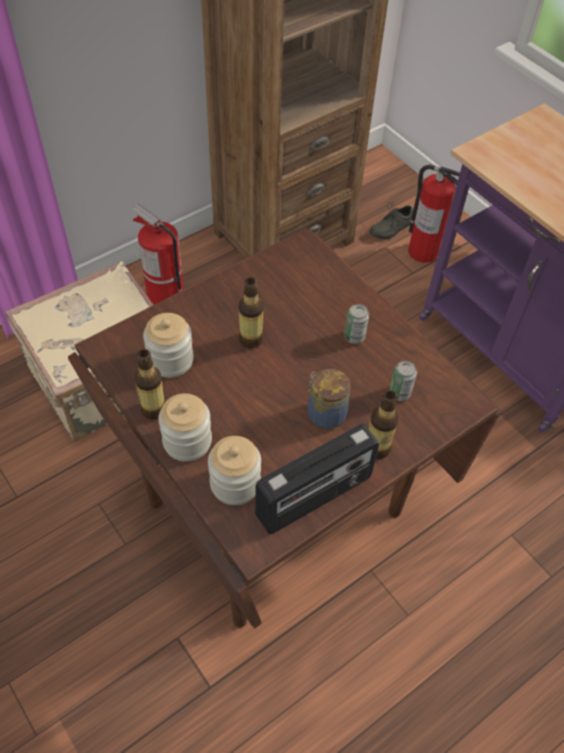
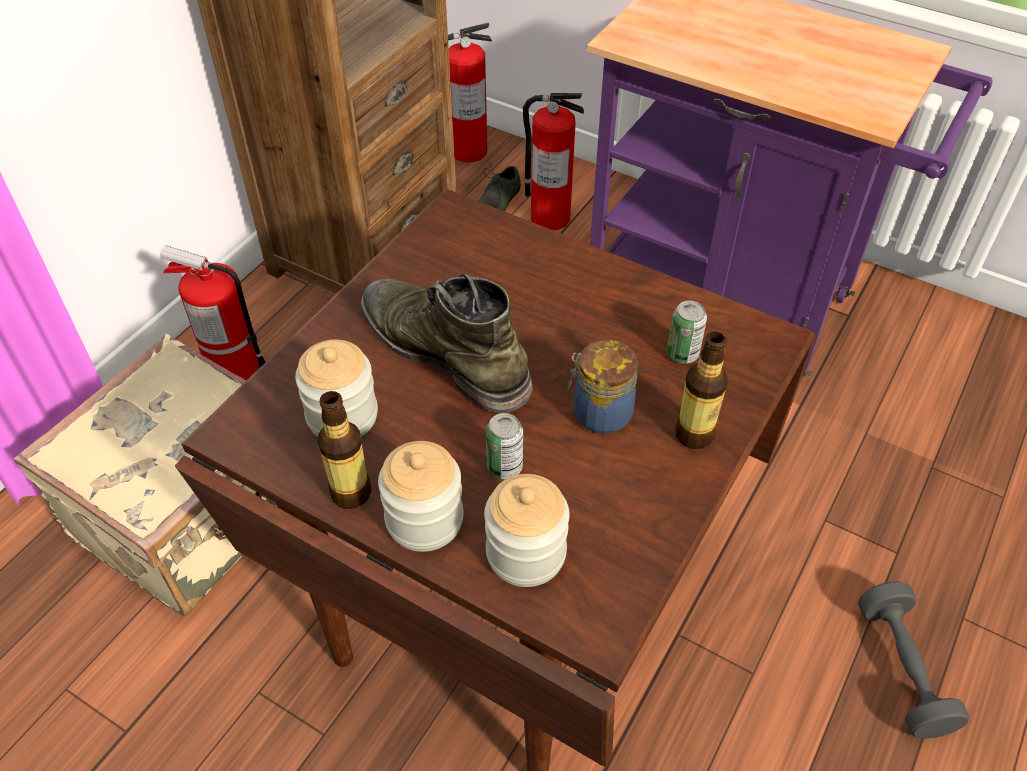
camera: 20 degrees left, 5 degrees down
bottle [239,277,263,348] -> green boot [361,274,533,413]
radio [255,424,379,534] -> none
can [344,304,369,344] -> can moved to [486,413,523,479]
none -> fire extinguisher [448,23,492,162]
none -> grey dumbbell [858,581,970,739]

